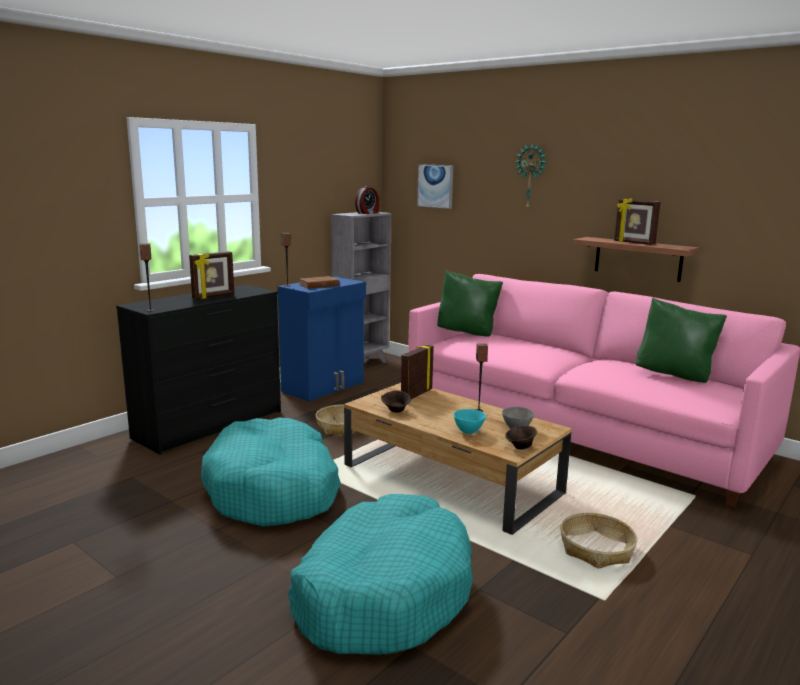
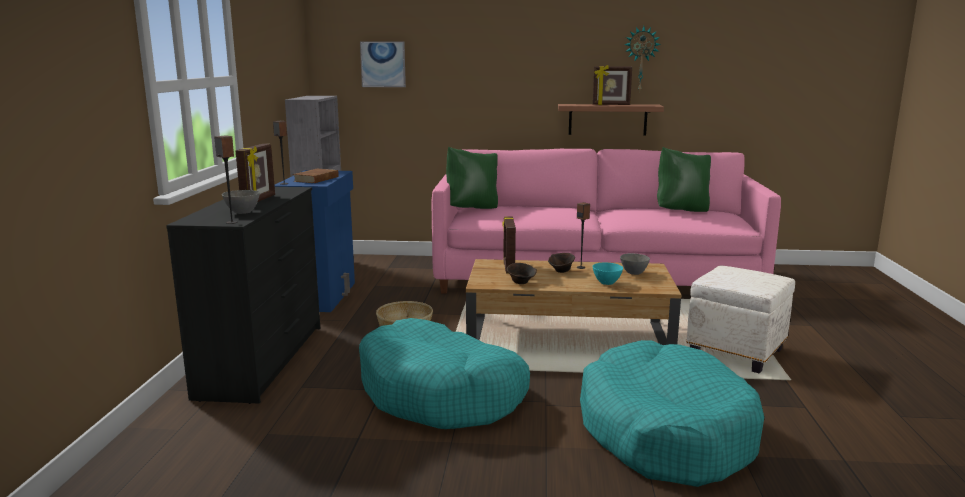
camera: 35 degrees left, 0 degrees up
alarm clock [355,186,379,214] -> none
brown bowl [505,425,537,449] -> brown bowl moved to [548,253,575,273]
wall clock [515,143,547,211] -> wall clock moved to [624,26,661,92]
basket [560,513,637,568] -> white ottoman [686,266,795,374]
none -> grey bowl [222,190,260,214]

